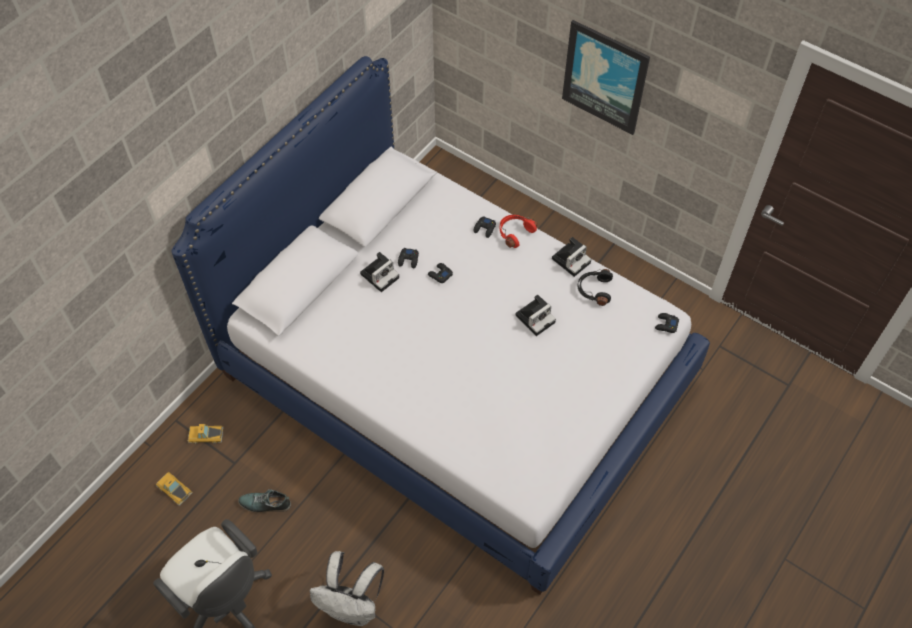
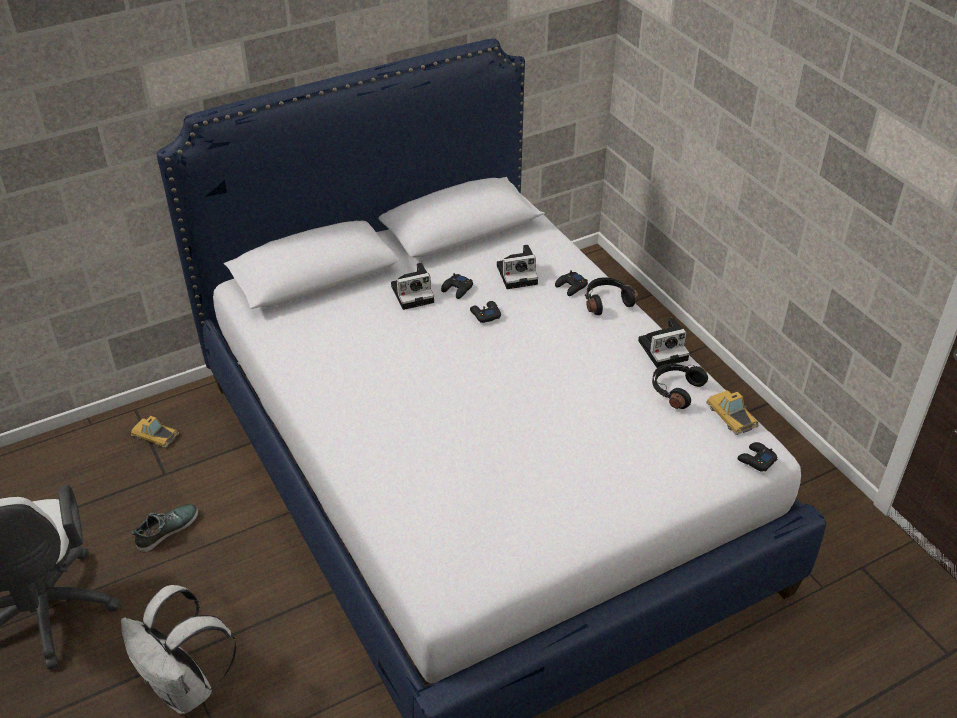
camera: 25 degrees right, 15 degrees down
toy car [156,472,193,506] -> toy car moved to [706,390,759,435]
shoe [238,489,291,513] -> shoe turned 105 degrees clockwise [131,504,198,552]
red headphones [500,215,537,248] -> black headphones [585,277,639,315]
camera [516,295,556,336] -> camera moved to [497,245,538,289]
picture [562,20,650,135] -> none

